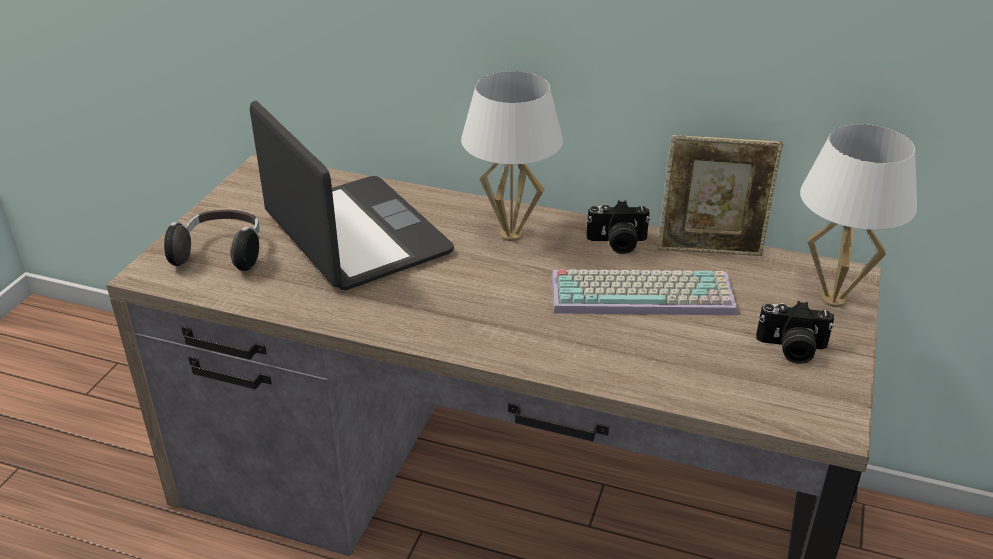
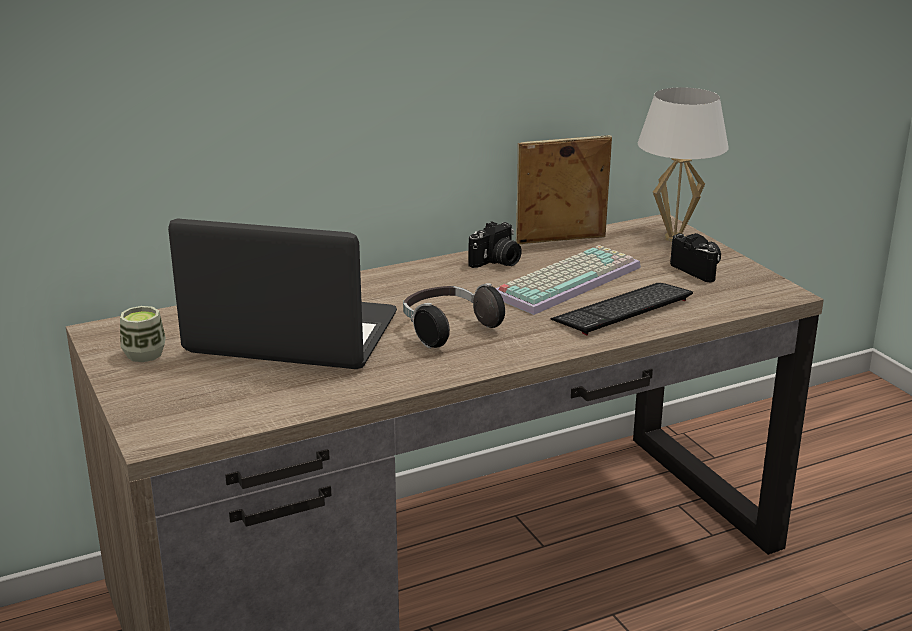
camera: 45 degrees left, 10 degrees down
headphones [164,210,260,271] -> headphones moved to [403,283,505,348]
white table lamp [461,71,563,241] -> none
picture frame [658,135,783,256] -> picture frame turned 150 degrees counterclockwise [516,135,612,244]
camera [756,301,834,364] -> camera turned 90 degrees counterclockwise [670,233,721,283]
none -> cup [120,306,166,362]
none -> keyboard [550,283,693,336]

